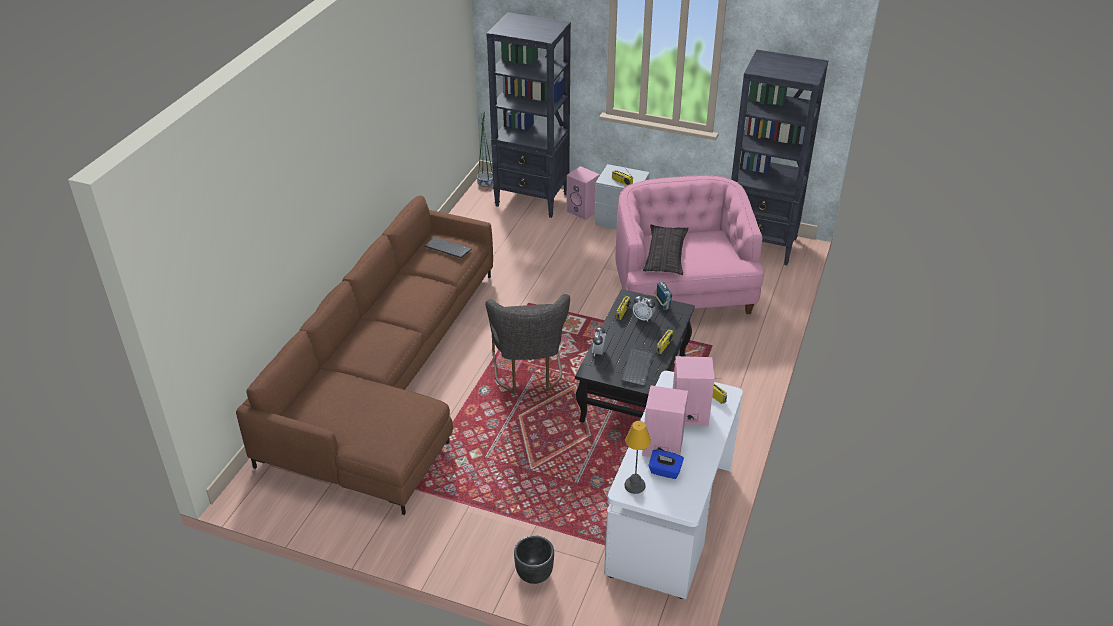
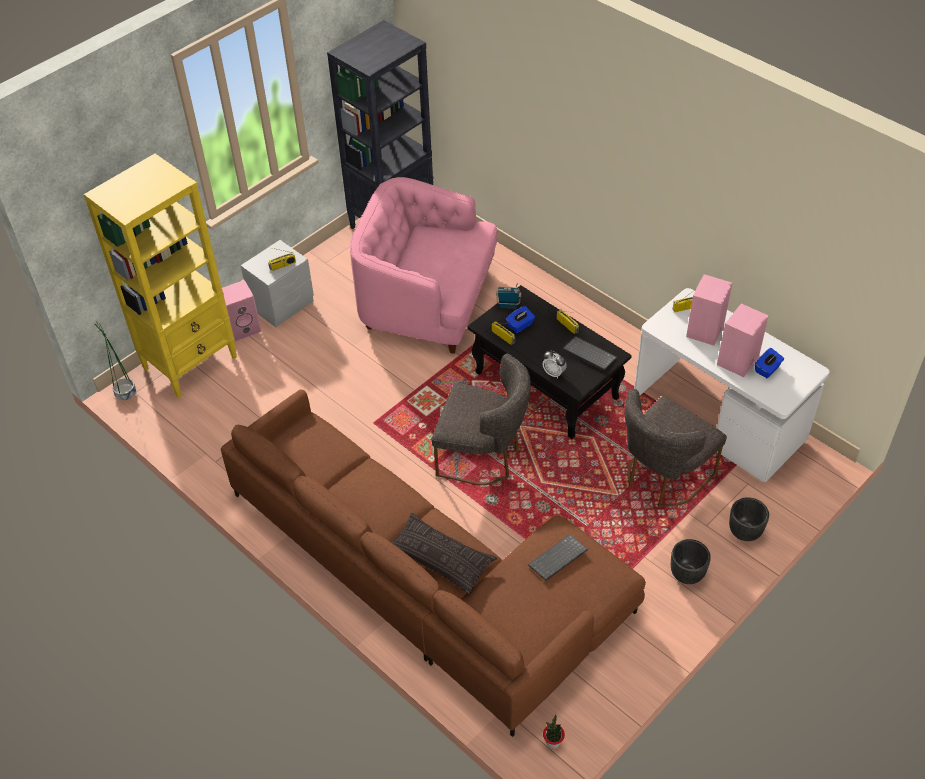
camera: 65 degrees left, 10 degrees up
keyboard [424,237,472,258] -> keyboard moved to [528,534,588,581]
black bookcase [486,12,571,218] -> yellow bookcase [84,154,237,398]
table lamp [624,421,651,494] -> none
alarm clock [633,294,656,322] -> blue tissue box [506,306,535,333]
pillow [643,225,688,275] -> pillow moved to [391,513,497,594]
none -> potted plant [543,714,565,749]
none -> grey chair [625,389,727,507]
none -> black planter [671,539,711,584]

